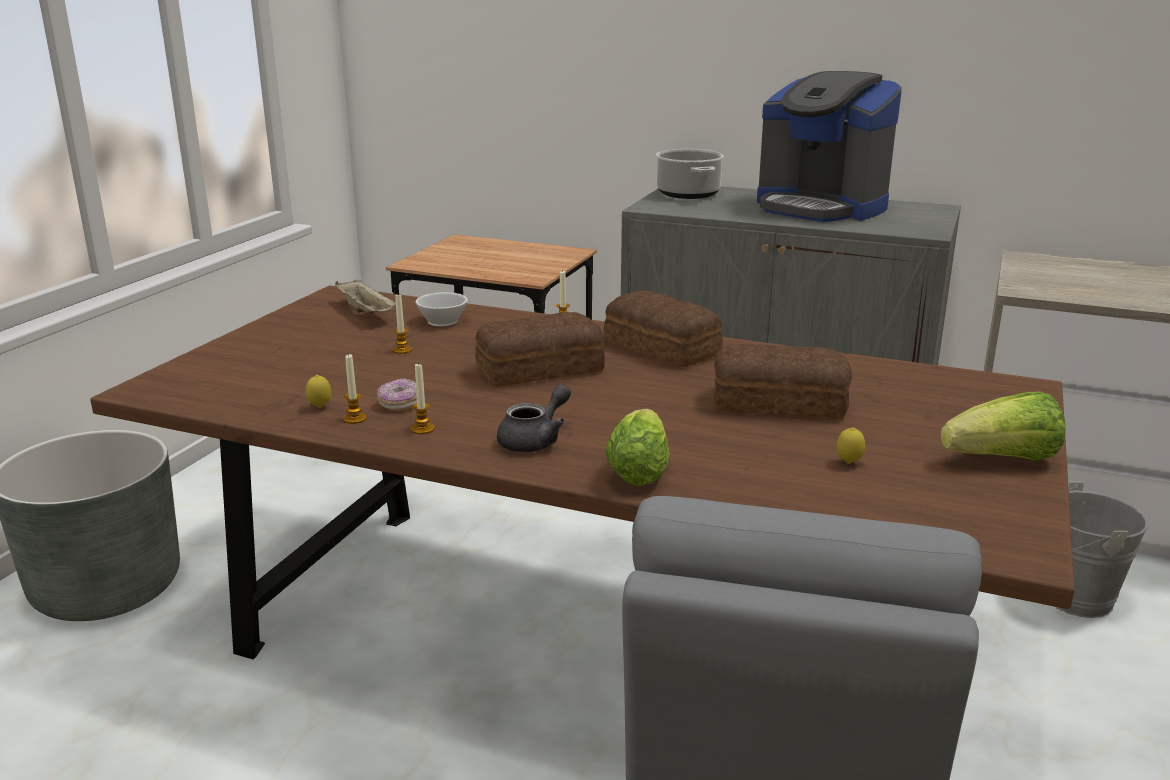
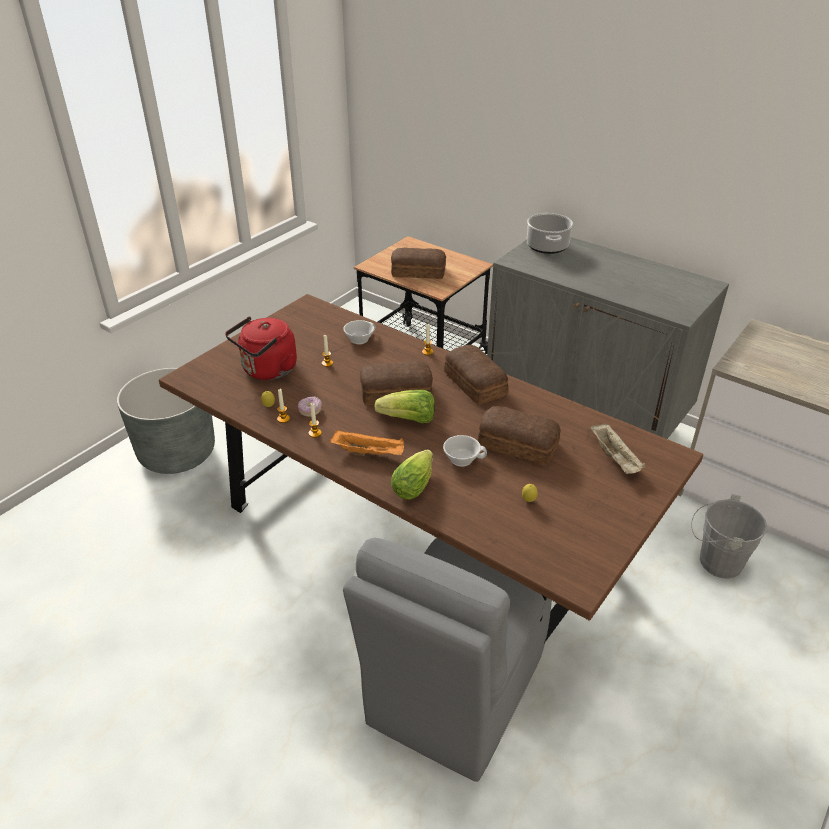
camera: 15 degrees right, 15 degrees up
beige tray [335,280,396,313] -> beige tray moved to [590,423,645,474]
grey teapot [497,384,571,452] -> orange tray [330,430,404,456]
coffee machine [757,71,902,222] -> none
lettuce [940,392,1066,461] -> lettuce moved to [374,389,435,423]
none -> red kettle [225,317,297,380]
none -> bread [391,248,446,279]
none -> white cup [443,435,487,467]

